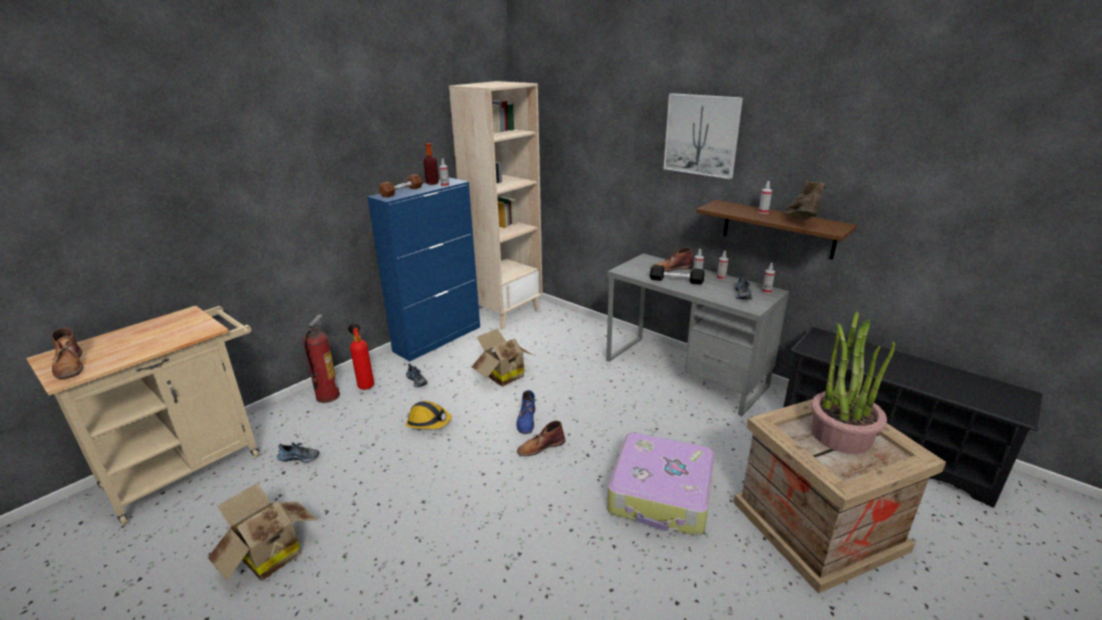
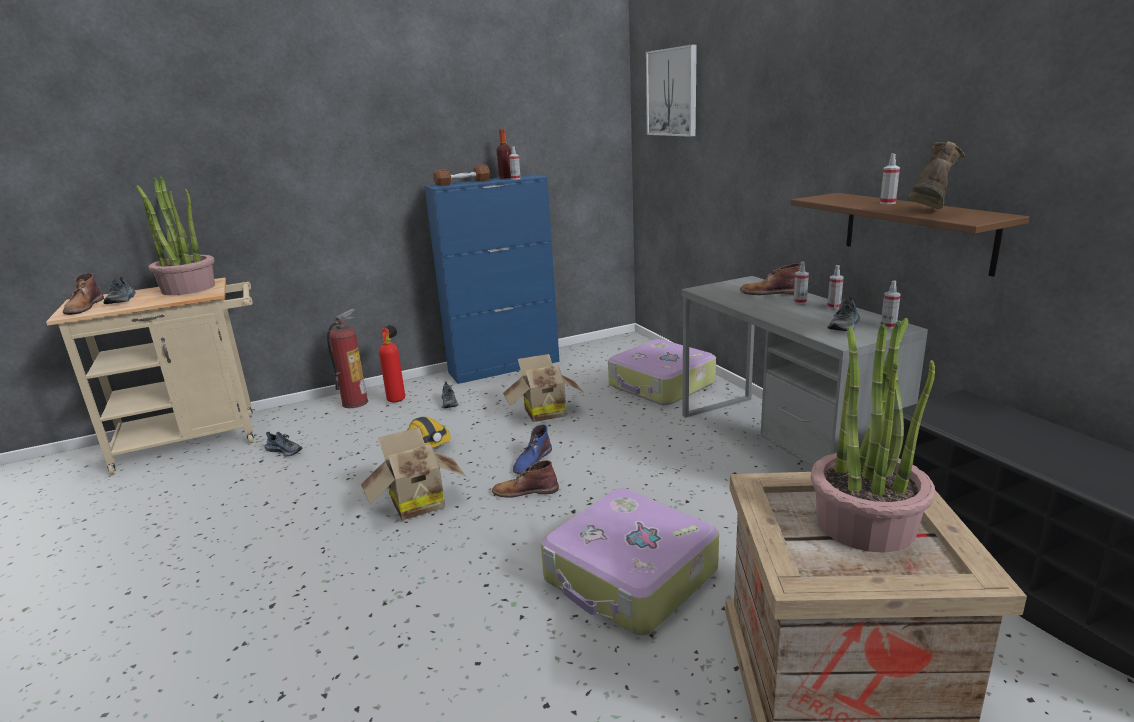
camera: 25 degrees right, 5 degrees down
cardboard box [208,483,318,581] -> cardboard box moved to [361,427,466,521]
beige bookcase [449,81,543,330] -> none
black dumbbell [650,265,705,285] -> none
picture [664,93,743,179] -> picture moved to [646,44,697,137]
none -> shoe [104,277,136,304]
none -> potted plant [136,176,215,295]
none -> suitcase [608,339,716,405]

